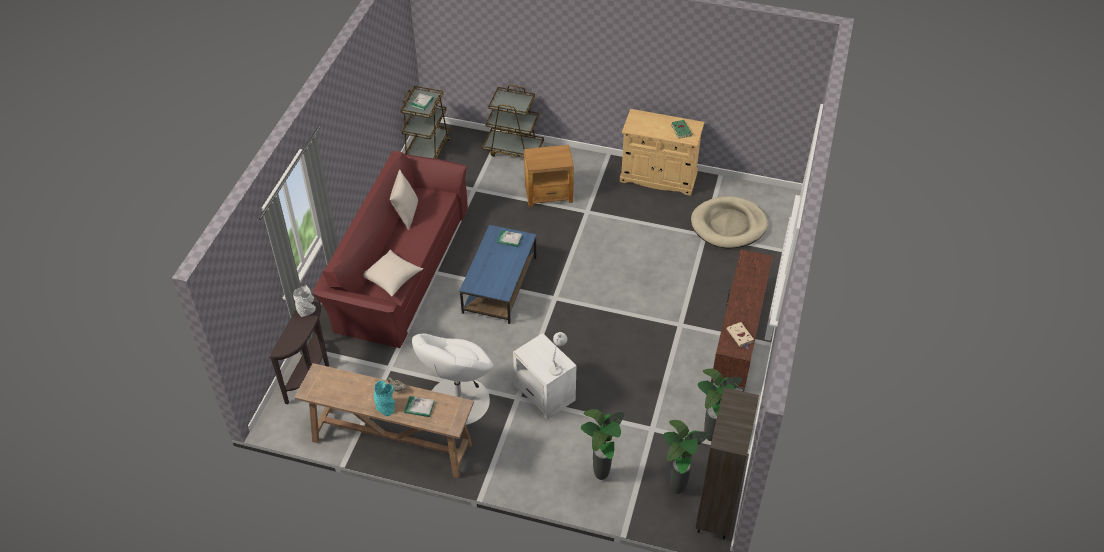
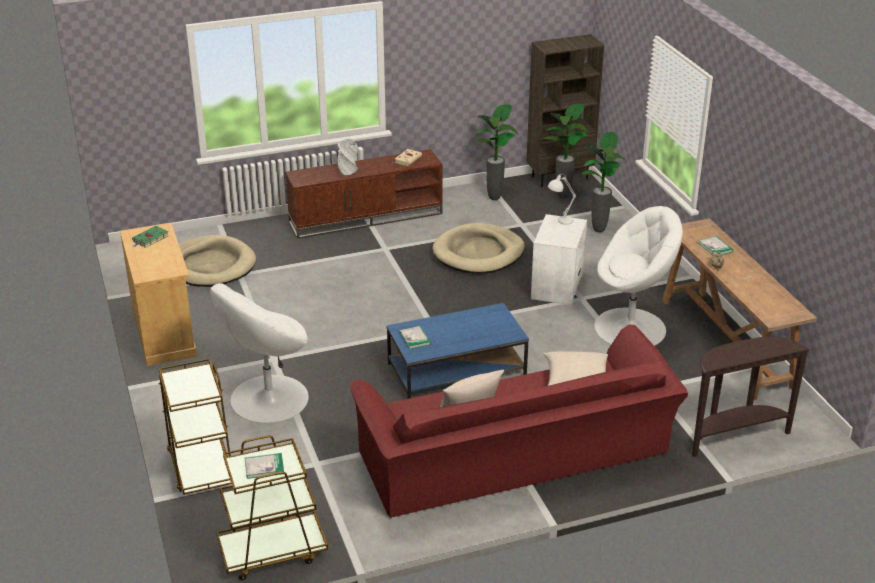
camera: 125 degrees left, 15 degrees down
grey vase [293,285,316,317] -> grey vase moved to [338,139,358,175]
turquoise vase [374,380,396,416] -> none
brown side table [524,145,574,207] -> white armchair [210,283,309,423]
none -> beige dog bed [432,223,525,274]

